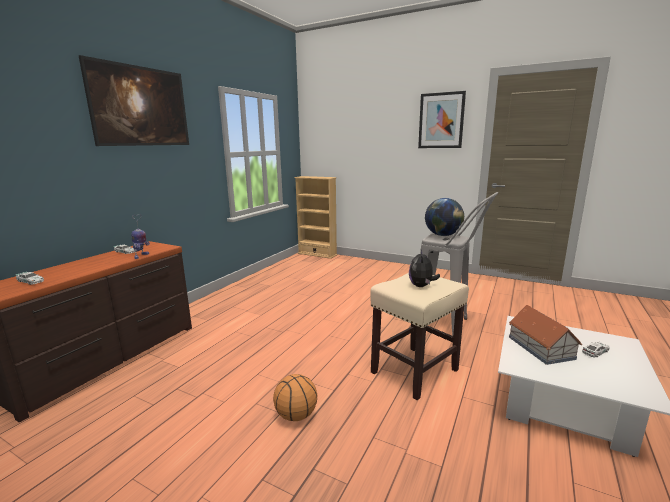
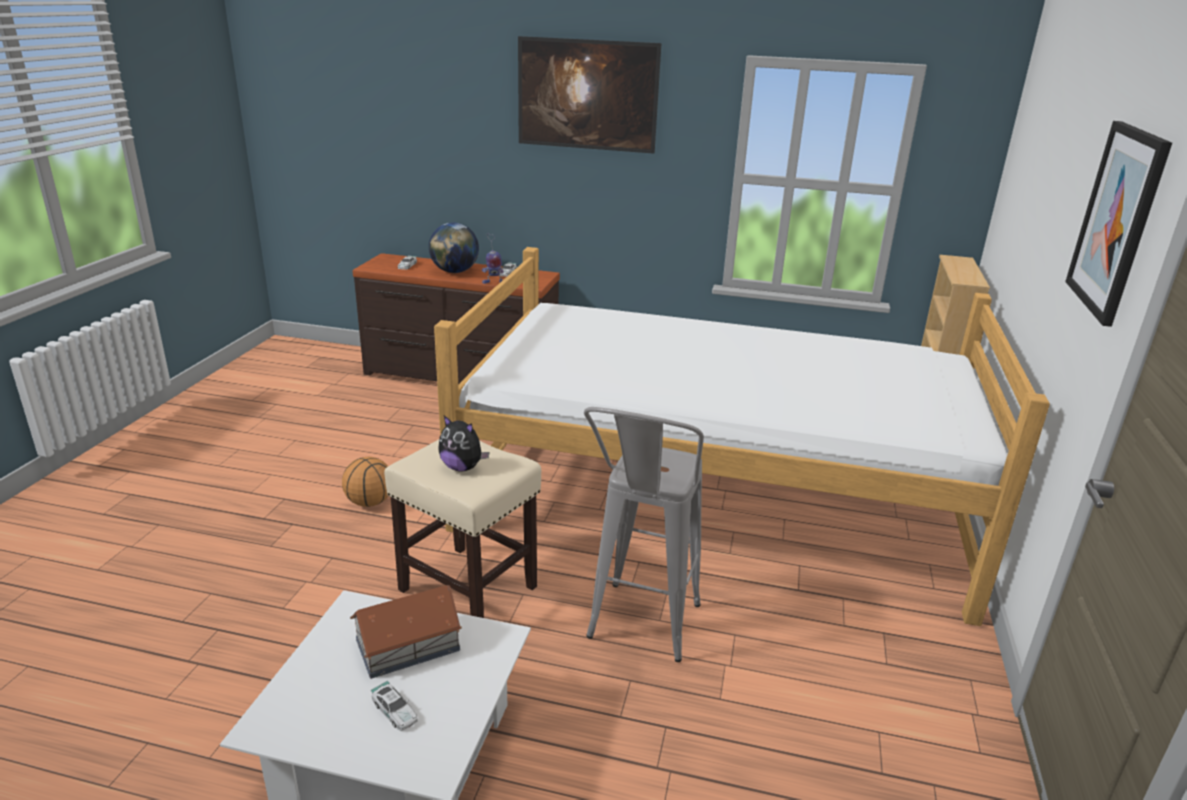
camera: 75 degrees right, 10 degrees up
plush toy [409,250,440,287] -> plush toy turned 150 degrees counterclockwise [438,416,489,472]
globe [425,198,464,236] -> globe moved to [429,222,479,273]
none -> bed [434,247,1050,626]

